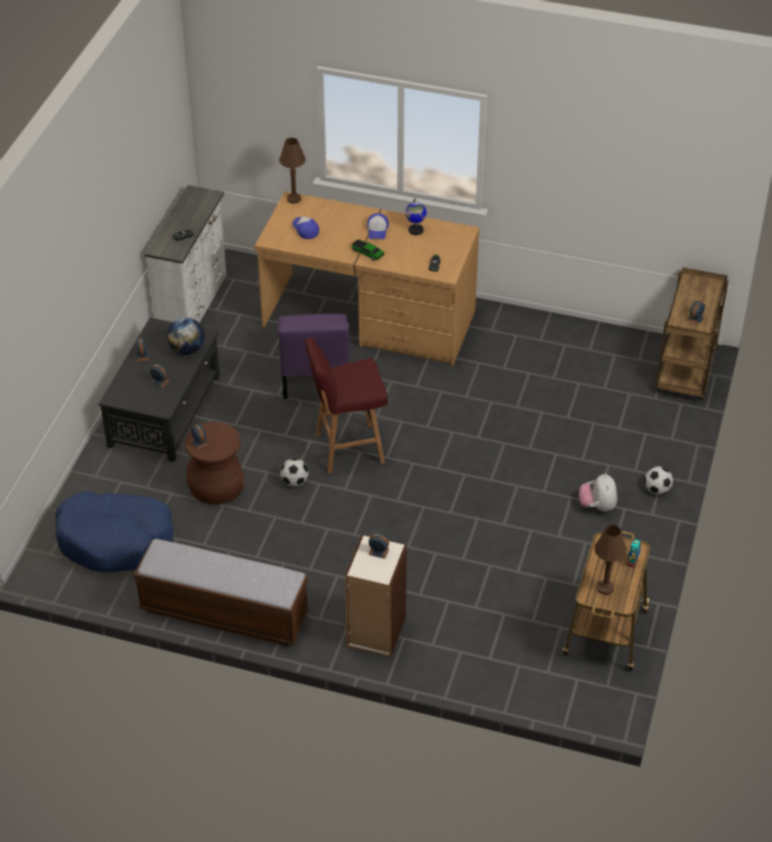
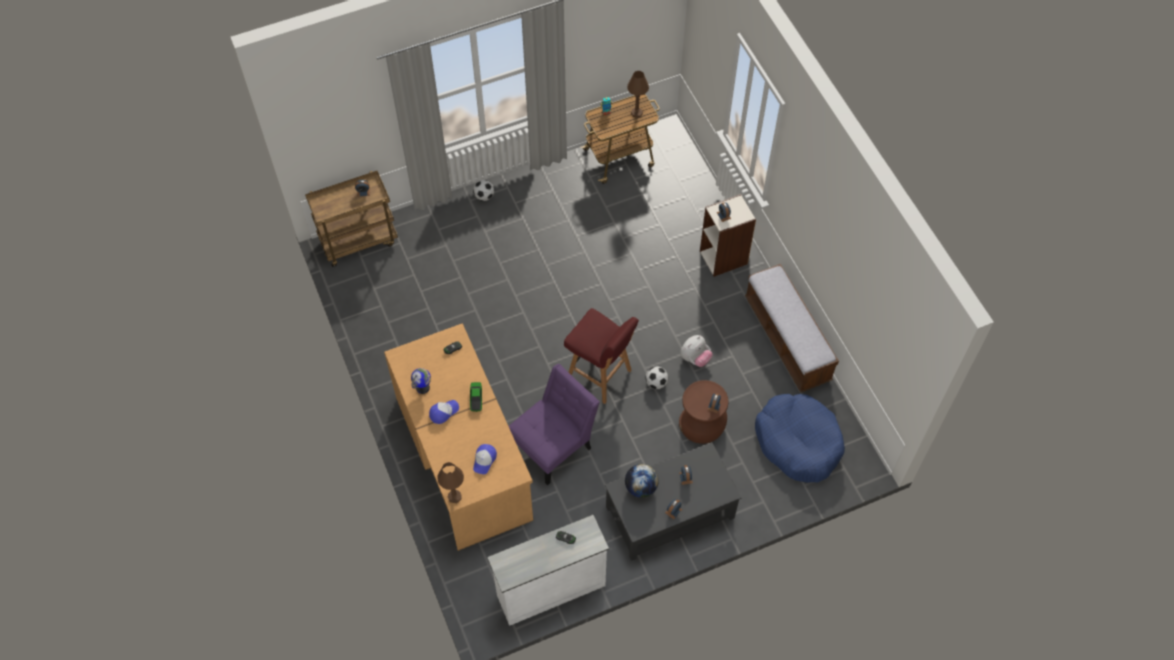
camera: 130 degrees left, 15 degrees up
plush toy [579,473,617,512] -> plush toy moved to [680,335,713,367]

